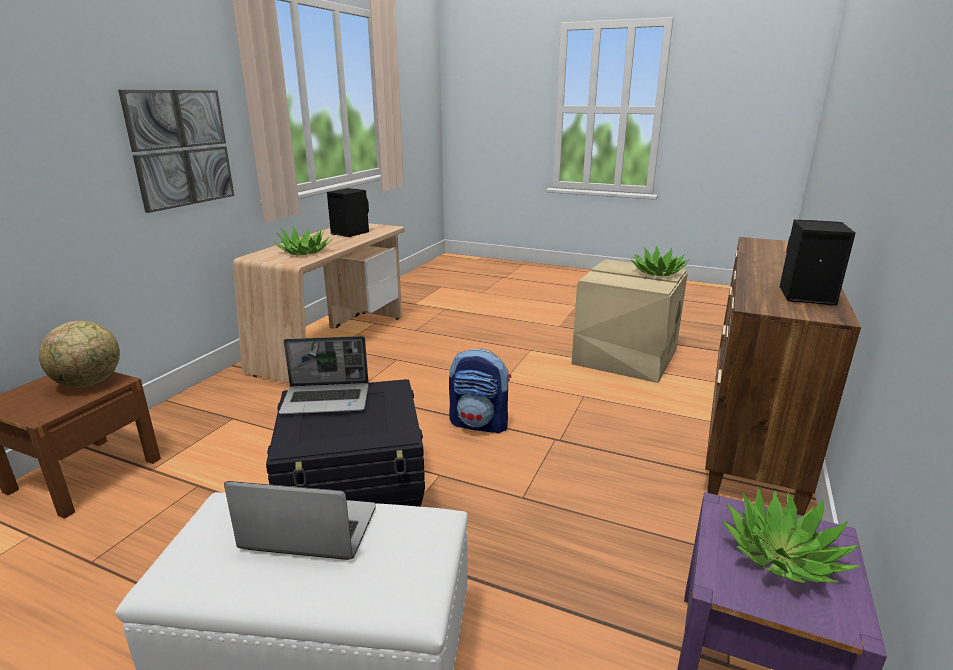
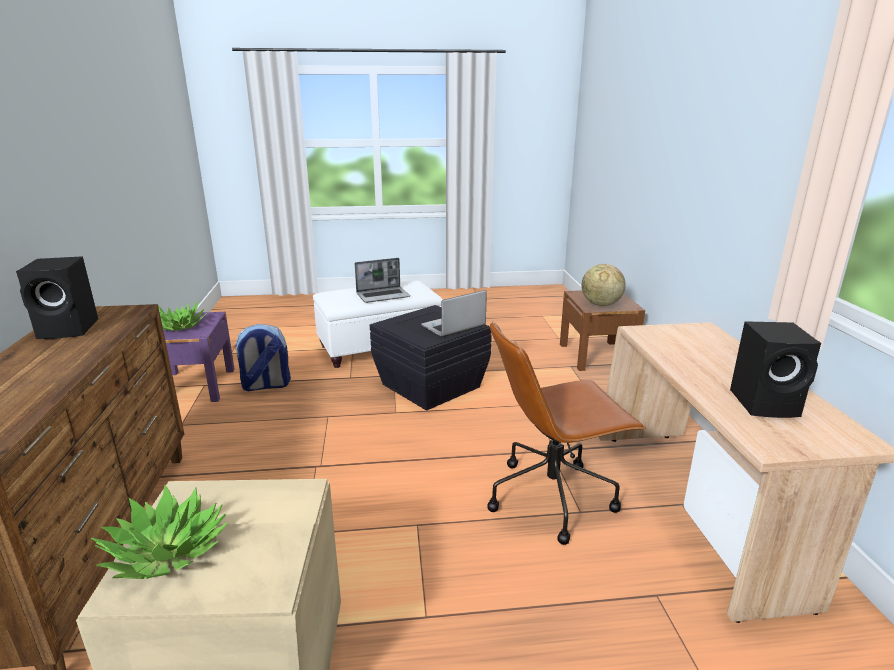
camera: 150 degrees right, 0 degrees up
picture [118,90,234,213] -> none
potted plant [275,227,331,255] -> none
backpack [449,348,511,434] -> backpack moved to [234,324,291,391]
none -> brown office chair [487,321,646,545]

